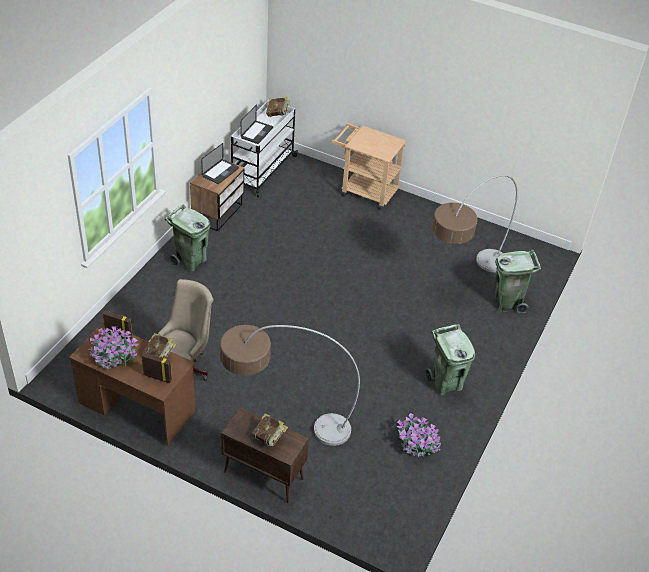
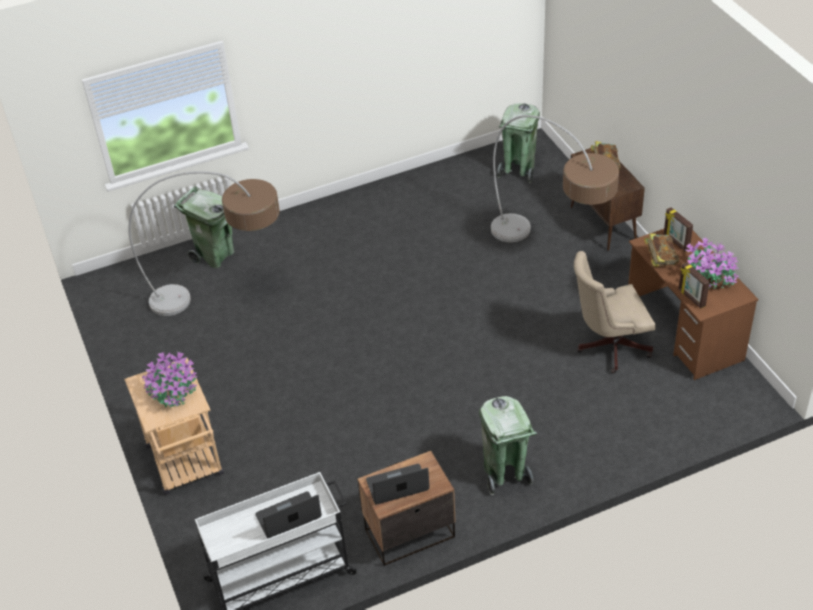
camera: 135 degrees left, 0 degrees up
book [266,97,290,117] -> none
potted plant [397,413,441,457] -> potted plant moved to [142,352,198,408]
green trash can [425,324,475,395] -> green trash can moved to [497,103,540,183]

